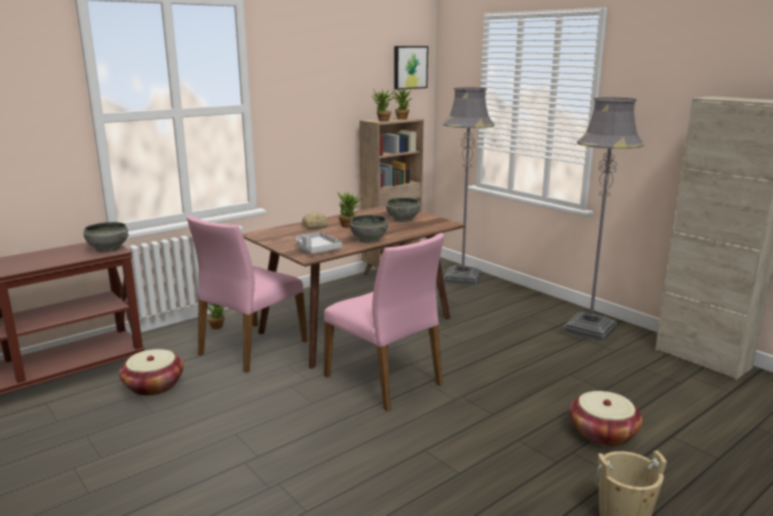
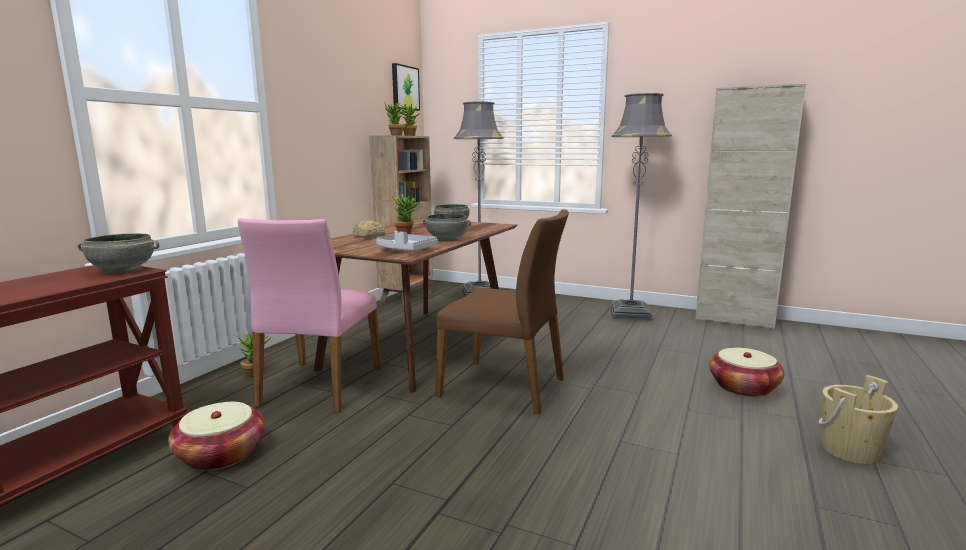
camera: 25 degrees left, 5 degrees down
pink chair [324,233,444,411] -> brown chair [436,209,569,414]

